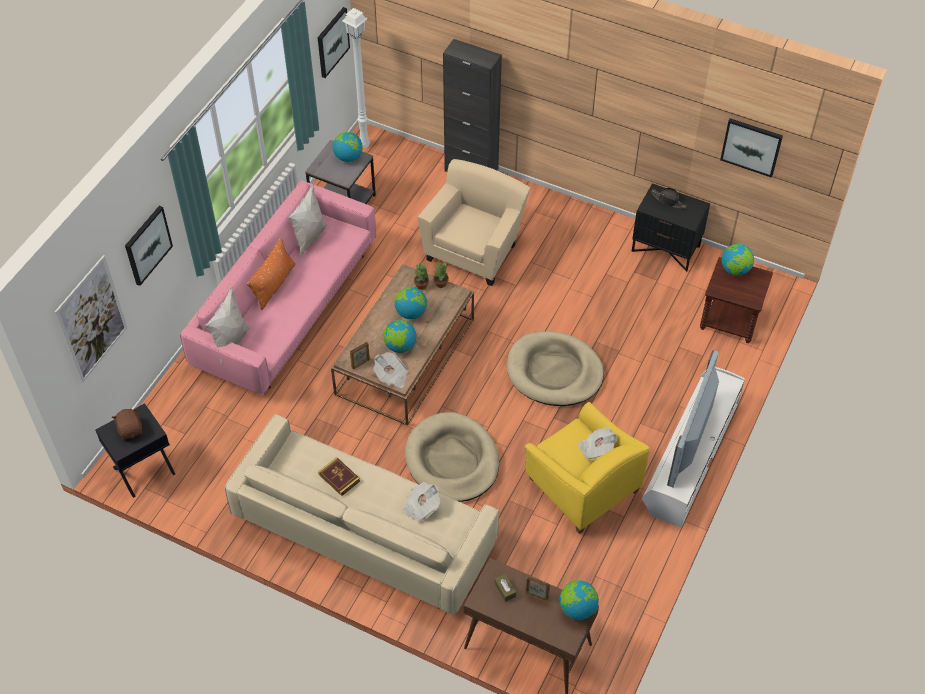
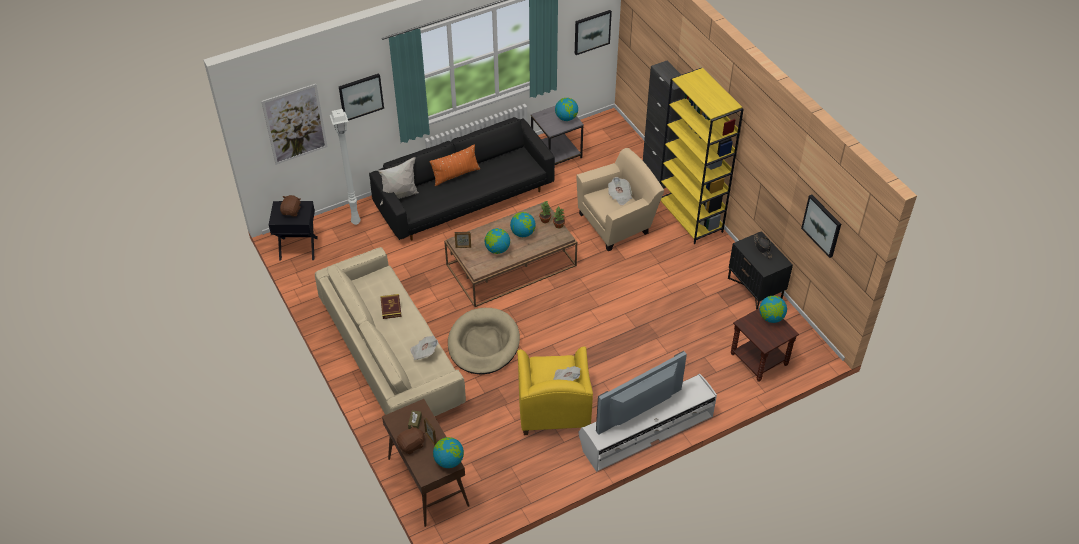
camera: 35 degrees right, 5 degrees down
pink sofa [180,181,376,395] -> black sofa [369,117,555,241]
white pillow [287,185,328,258] -> none
white floor lamp [342,8,370,148] -> white floor lamp moved to [330,109,361,225]
newspaper [373,352,408,388] -> newspaper moved to [608,177,632,206]
beige dog bed [507,331,604,406] -> none
none -> brown plush toy [397,425,425,454]
none -> yellow bookcase [660,68,744,244]

